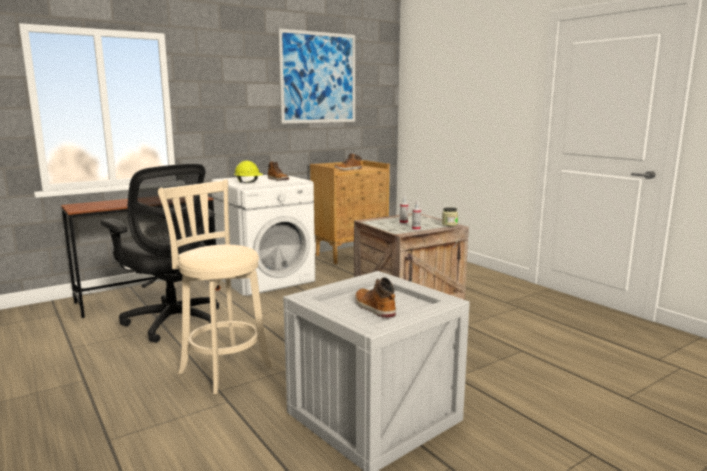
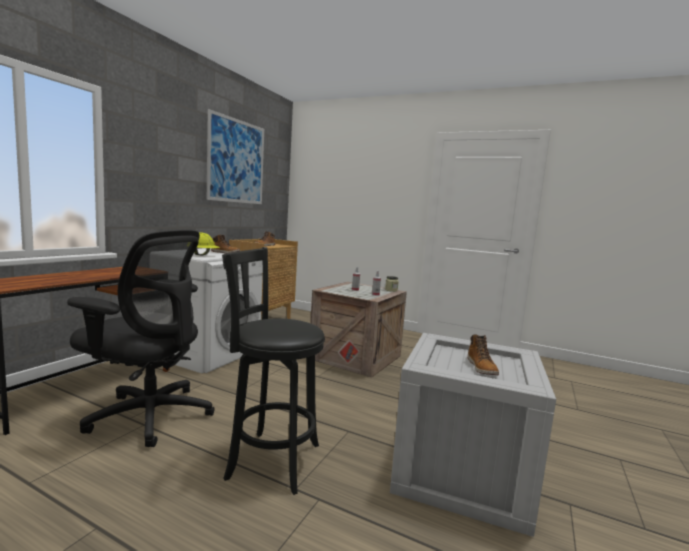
camera: 30 degrees left, 5 degrees down
beige stool [158,179,272,394] -> black stool [222,247,325,495]
boot [355,277,396,318] -> boot turned 120 degrees counterclockwise [468,334,499,375]

